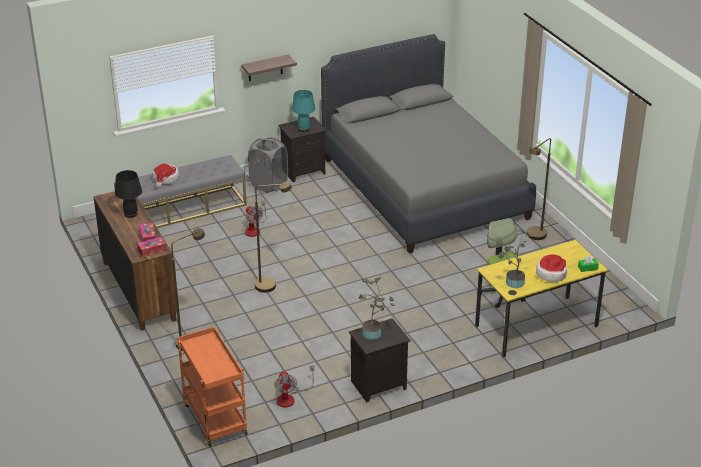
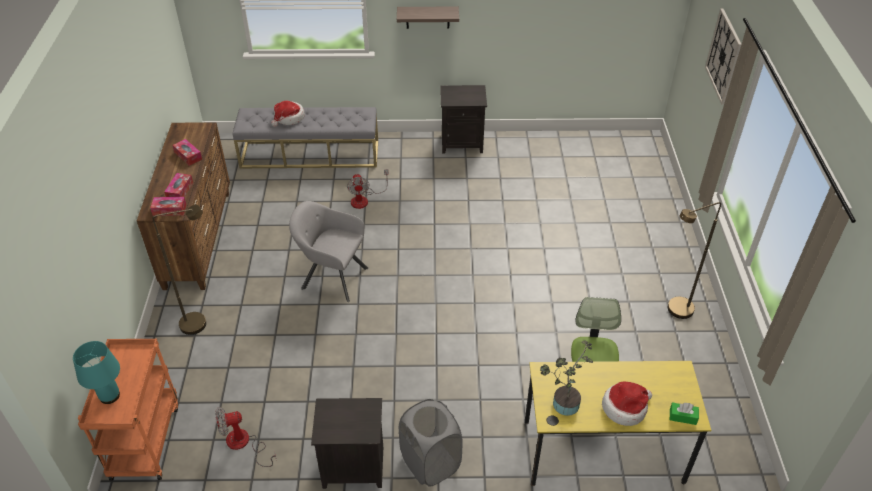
camera: 25 degrees right, 10 degrees up
black table lamp [115,170,142,218] -> tissue box [173,139,202,166]
grey laundry basket [248,138,288,192] -> grey laundry basket moved to [399,399,463,487]
brown floor lamp [255,182,292,293] -> grey armchair [289,201,368,302]
fan [274,365,315,408] -> fan turned 60 degrees clockwise [215,407,276,467]
turquoise table lamp [292,90,315,132] -> turquoise table lamp moved to [73,341,120,404]
grey bed [321,34,536,254] -> none
potted plant [359,277,395,340] -> none
none -> wall clock [705,8,741,105]

